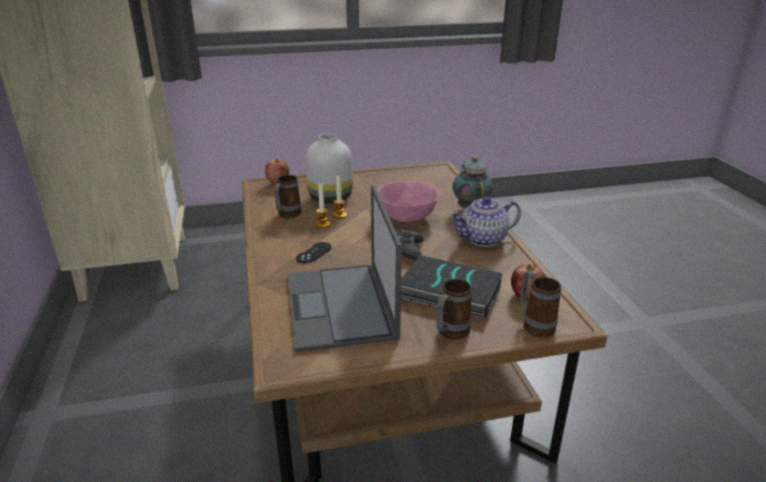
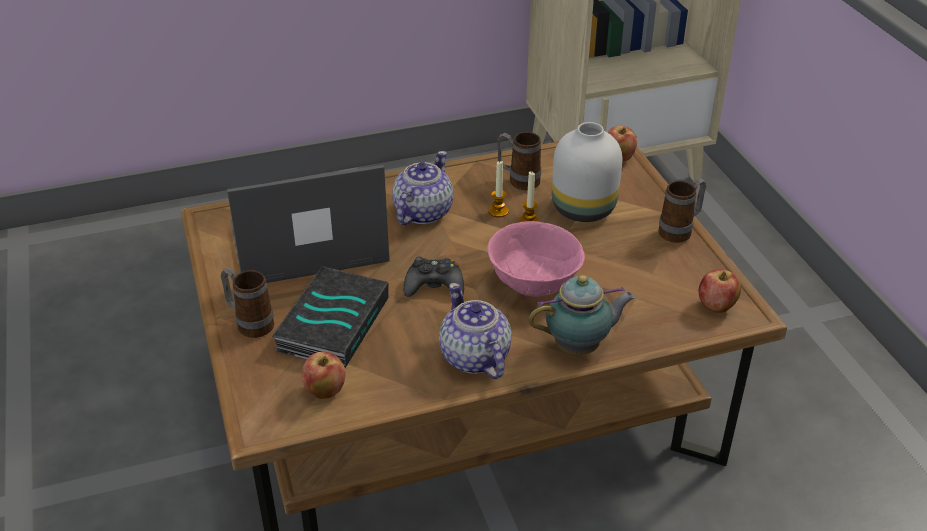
camera: 85 degrees right, 10 degrees up
black game controller [296,242,332,264] -> teapot [392,151,453,225]
mug [520,271,561,338] -> mug moved to [658,178,706,243]
none -> apple [699,269,741,313]

